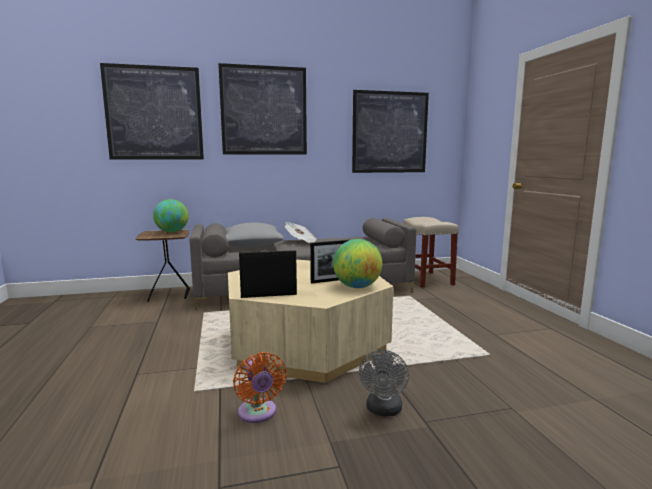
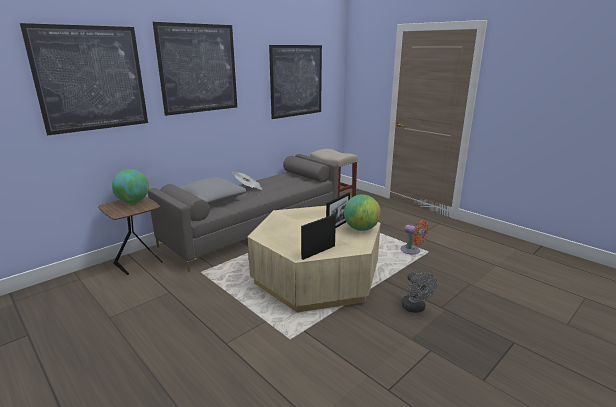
camera: 30 degrees left, 10 degrees up
orange fan [233,352,287,423] -> orange fan moved to [401,220,428,254]

